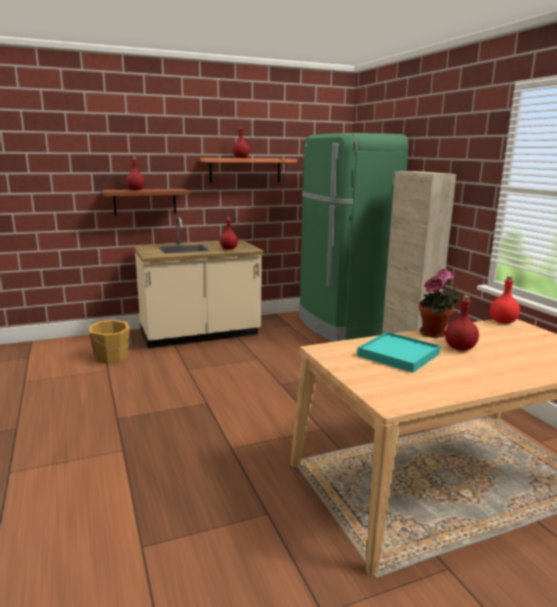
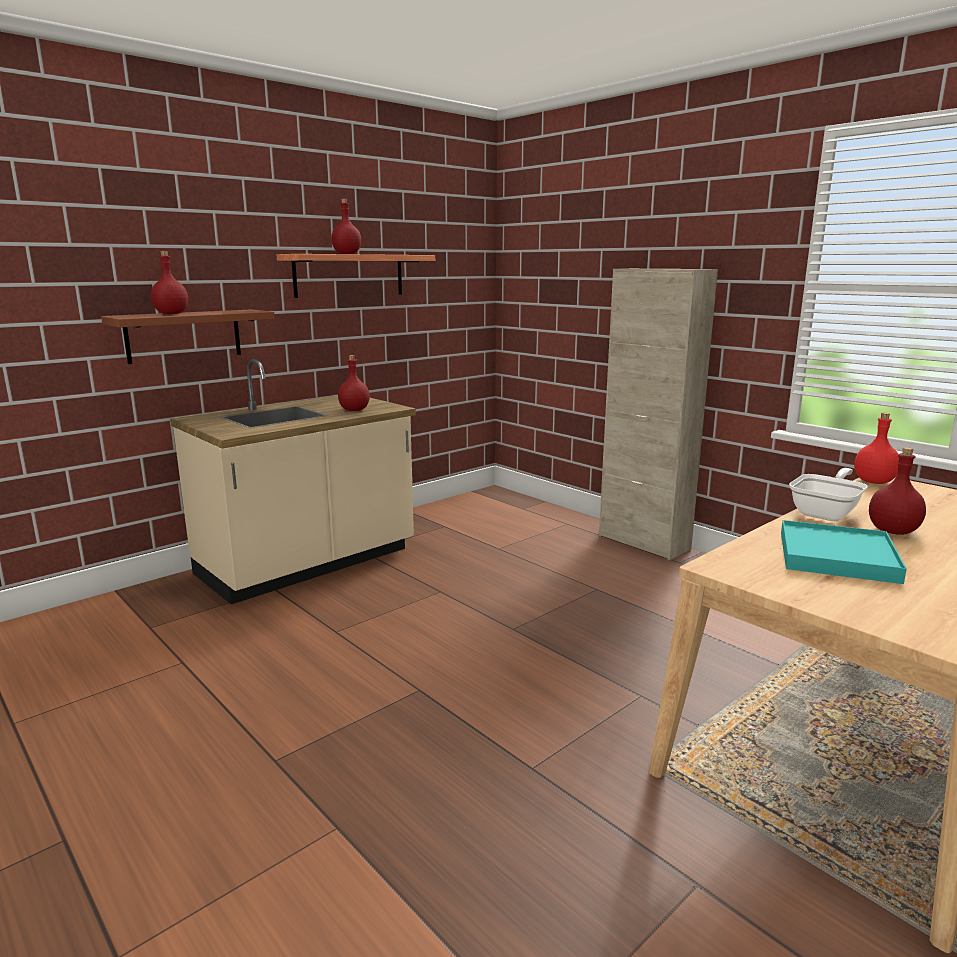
camera: 20 degrees left, 0 degrees up
orange bucket [89,319,131,364] -> none
green fridge [299,133,409,342] -> none
potted plant [419,269,461,338] -> frying pan [789,468,868,521]

